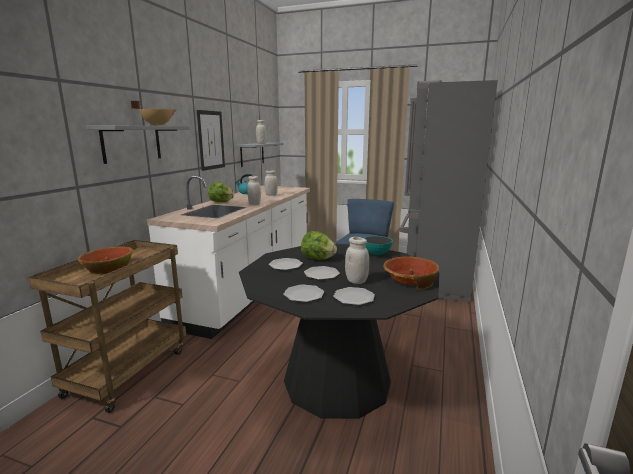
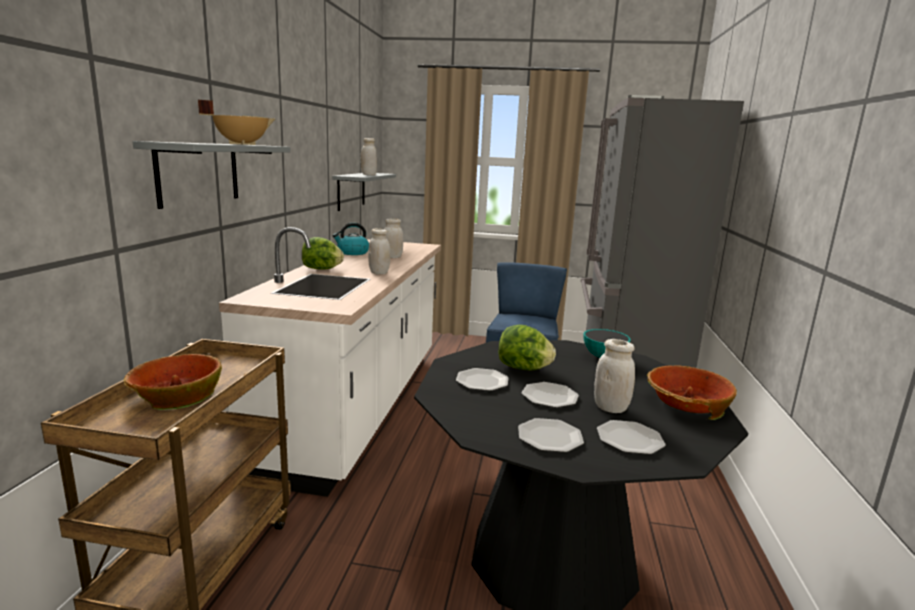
camera: 10 degrees left, 0 degrees up
picture [197,110,225,171] -> none

